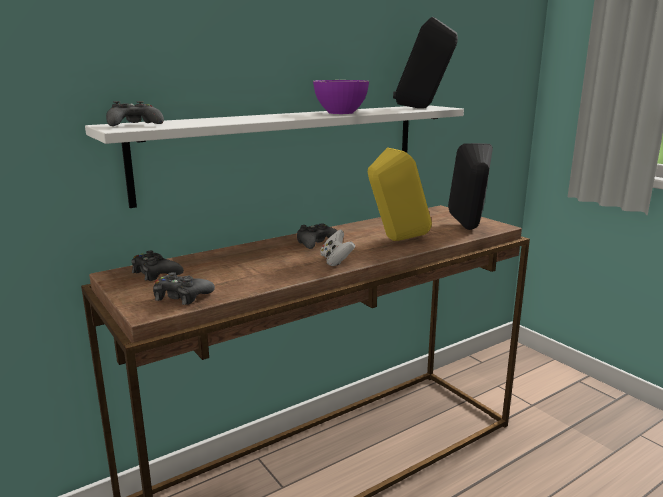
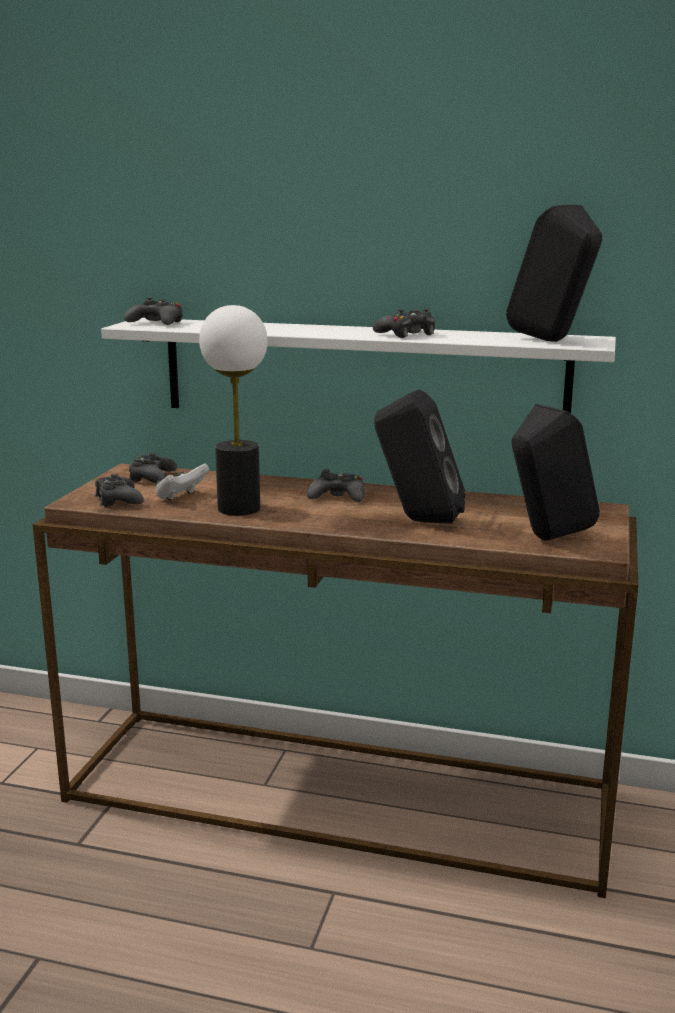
camera: 50 degrees right, 0 degrees up
purple bowl [313,80,369,114] -> black game controller [373,309,435,338]
white game controller [320,229,355,266] -> white game controller moved to [155,463,210,501]
yellow speaker [368,148,432,241] -> black speaker [374,390,465,524]
none -> table lamp [199,305,268,516]

